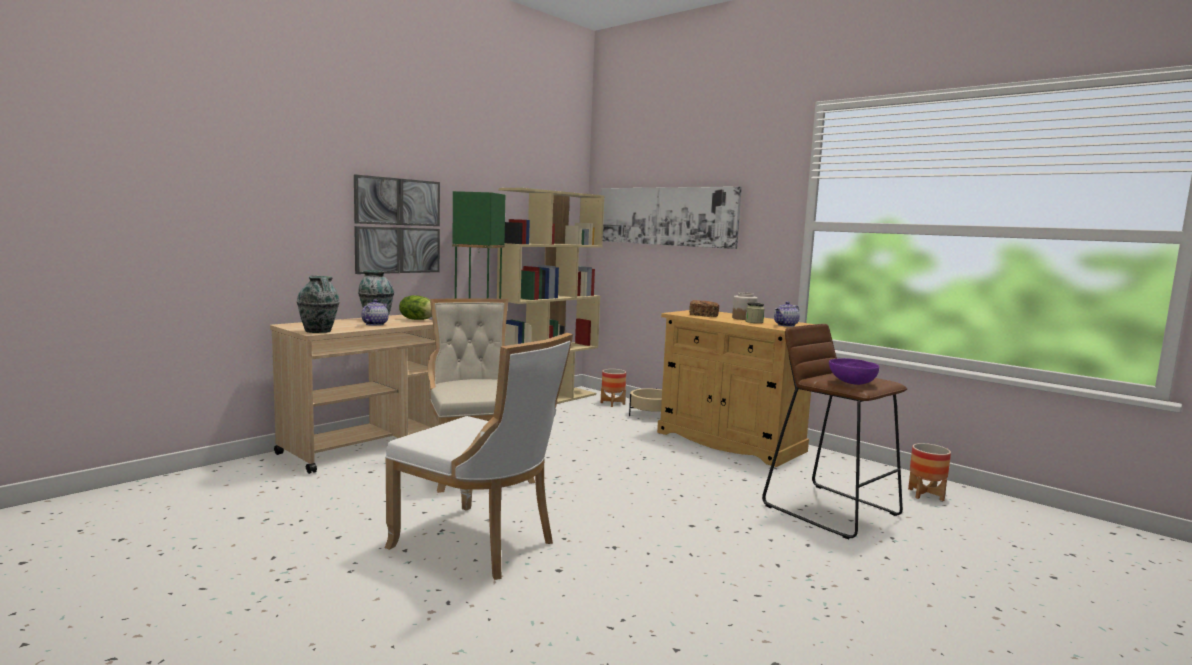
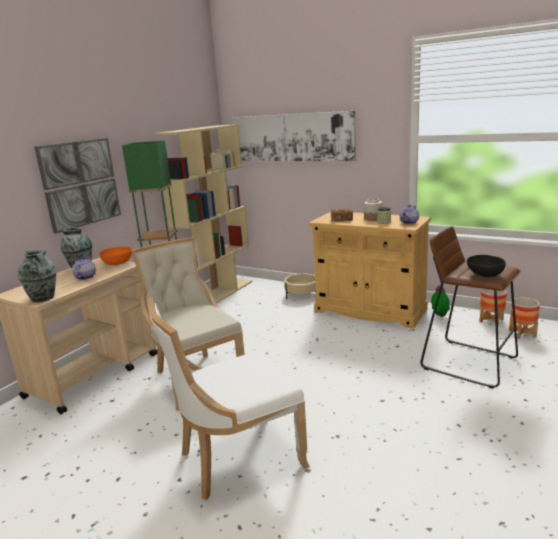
camera: 10 degrees left, 10 degrees up
white chair [384,333,573,580] -> white chair turned 135 degrees clockwise [147,297,310,500]
lettuce [399,295,432,320] -> orange bowl [99,246,132,265]
planter [601,369,626,407] -> planter moved to [480,289,507,326]
purple bowl [829,358,879,385] -> black bowl [467,255,506,277]
none -> potted plant [431,285,450,317]

